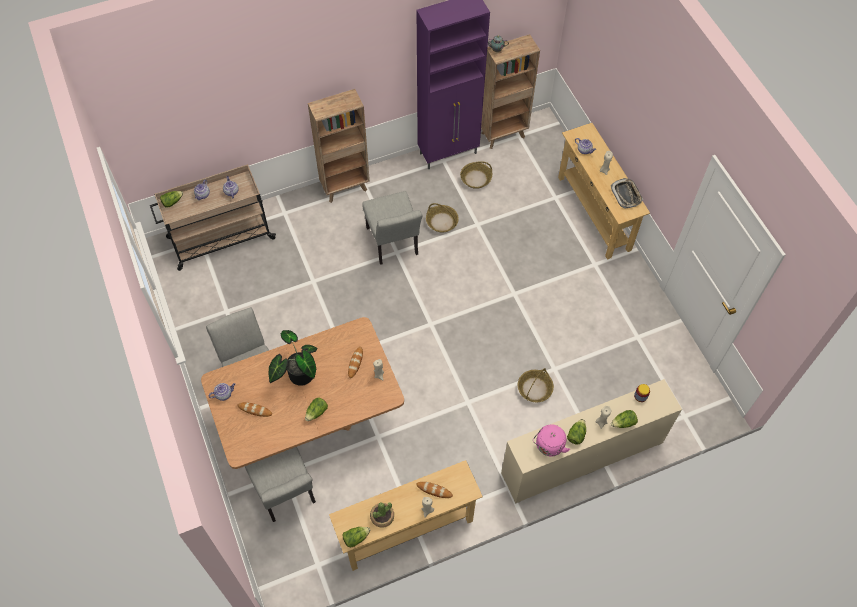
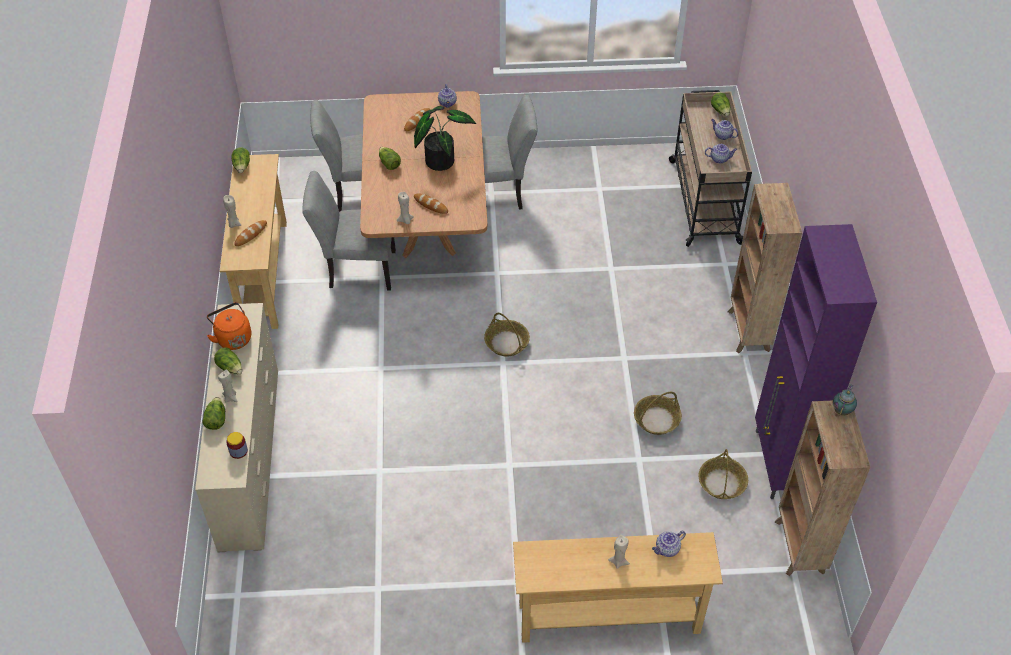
camera: 110 degrees right, 10 degrees down
grey chair [363,191,422,265] -> grey chair moved to [302,171,396,291]
potted plant [370,502,394,528] -> none
basket [518,368,554,402] -> basket moved to [484,313,530,357]
pink kettle [533,425,570,457] -> orange kettle [207,302,251,350]
tray [611,178,644,208] -> none

